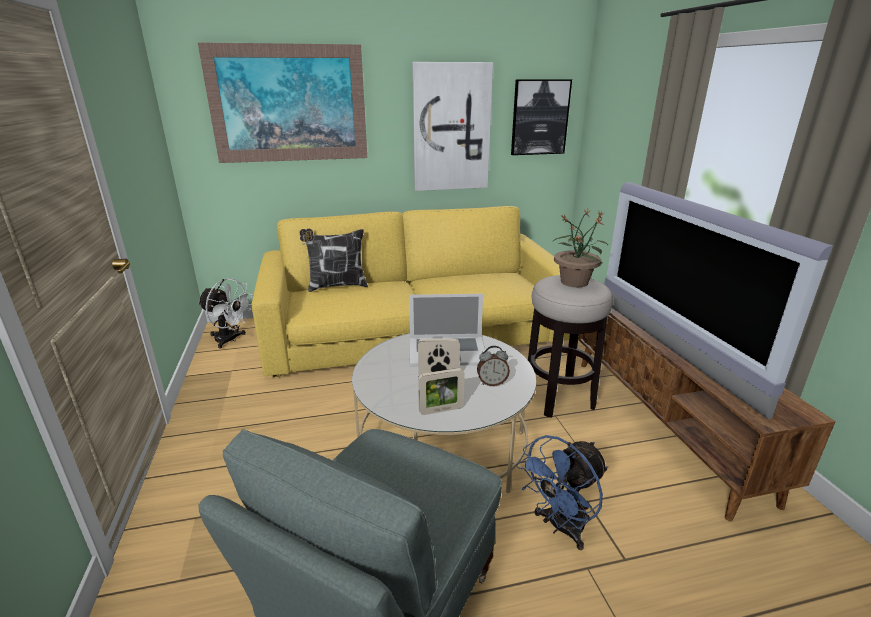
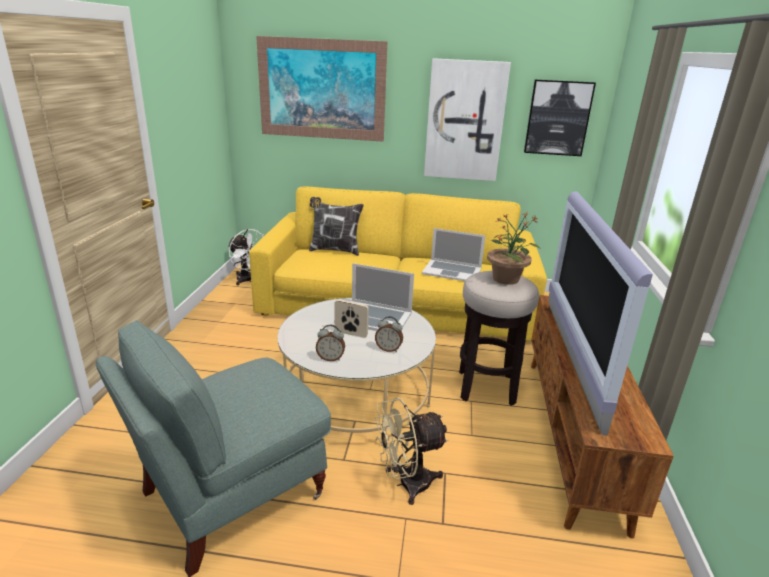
camera: 20 degrees right, 0 degrees up
picture frame [418,368,465,415] -> alarm clock [316,325,345,361]
blue fan [516,435,608,550] -> beige fan [374,397,448,505]
none -> laptop [422,228,486,281]

